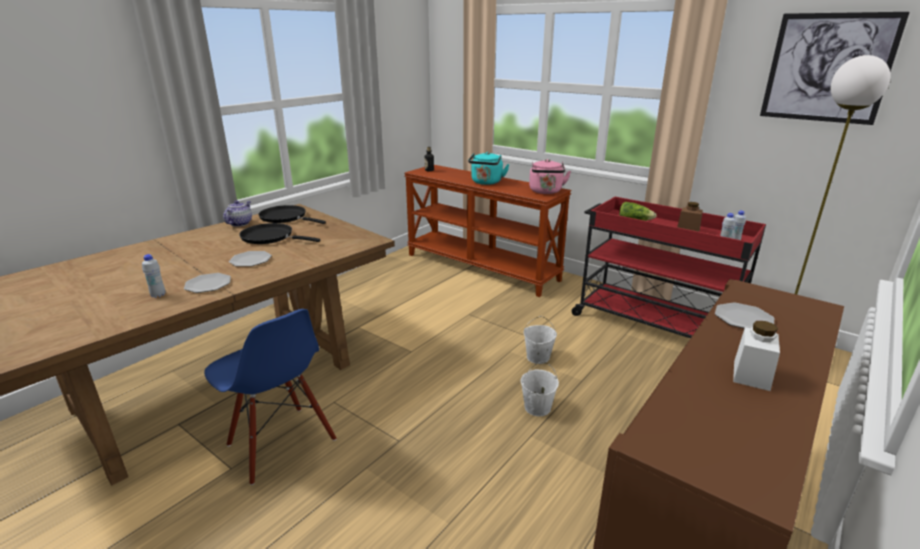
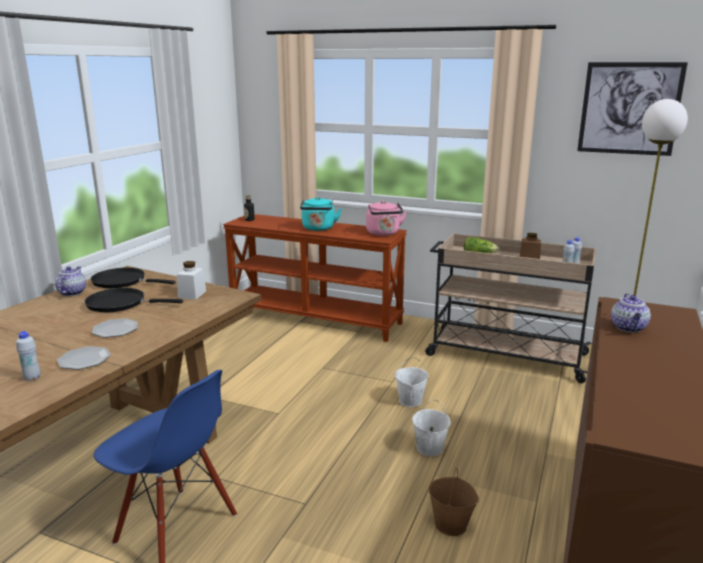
camera: 15 degrees left, 5 degrees down
red cart [572,197,766,338] -> beige cart [425,233,596,383]
plate [715,303,774,328] -> teapot [611,293,651,332]
white jar [733,321,780,391] -> white jar moved to [177,261,206,300]
none -> brown bucket [429,467,479,536]

